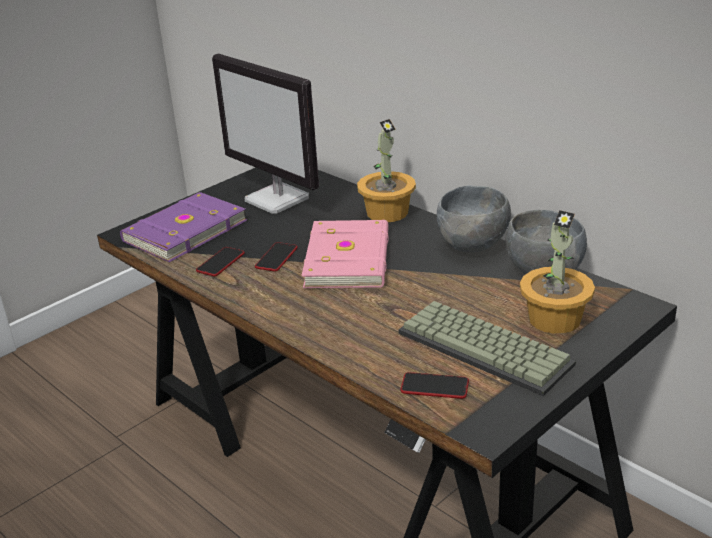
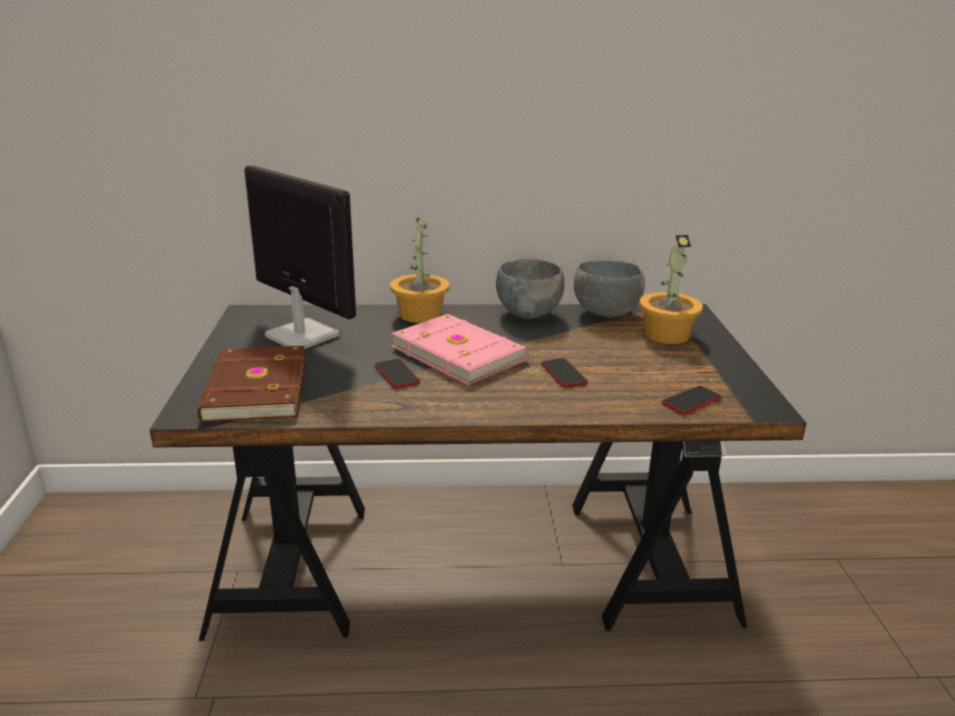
camera: 50 degrees left, 5 degrees down
purple book [120,192,247,262] -> brown book [198,345,306,422]
phone [196,247,245,276] -> phone moved to [541,358,588,387]
monitor [212,54,319,214] -> monitor turned 135 degrees counterclockwise [244,165,356,349]
keyboard [398,301,576,396] -> none

